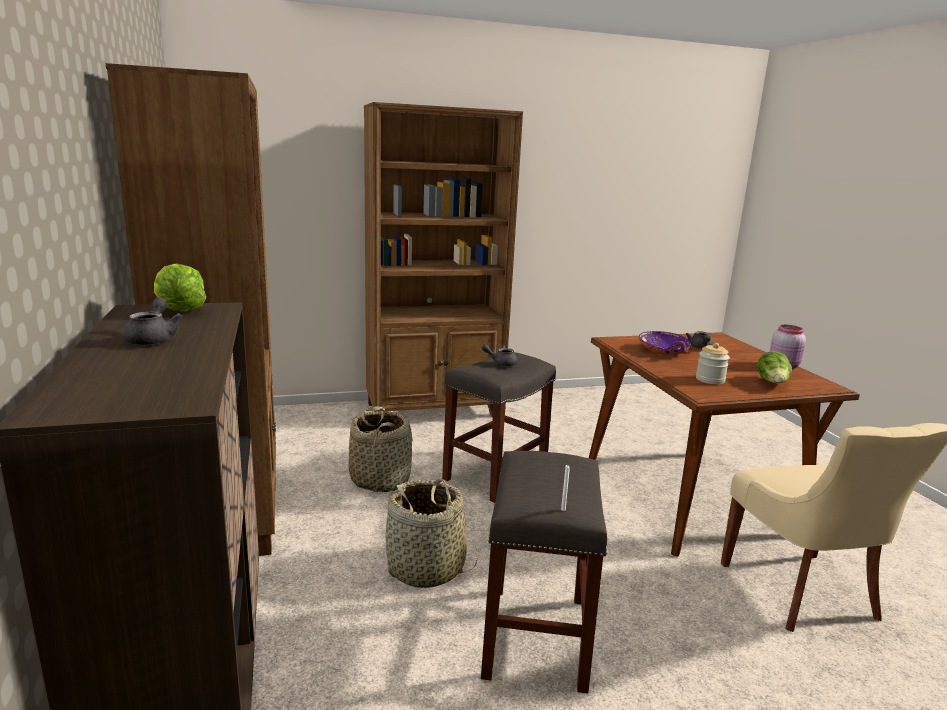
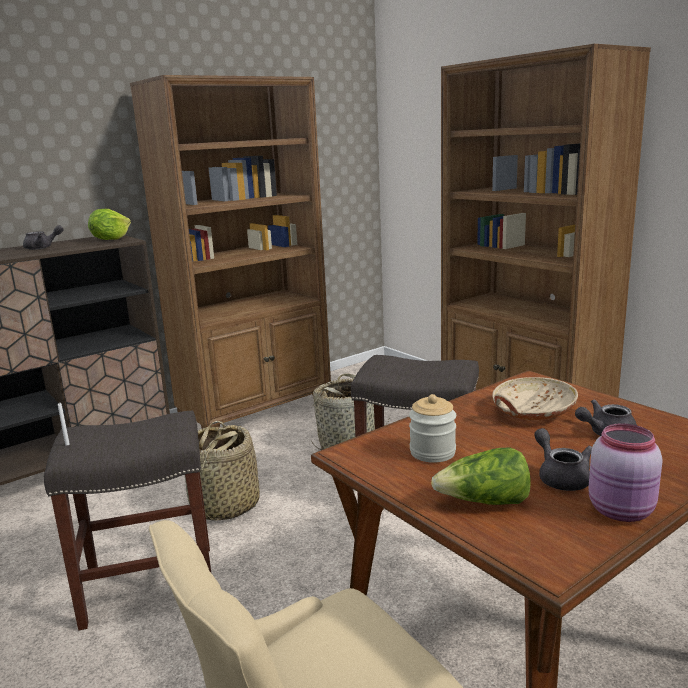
camera: 70 degrees right, 0 degrees up
grey teapot [482,344,517,366] -> grey teapot moved to [534,428,592,491]
purple bowl [639,331,691,355] -> beige bowl [492,377,578,420]

